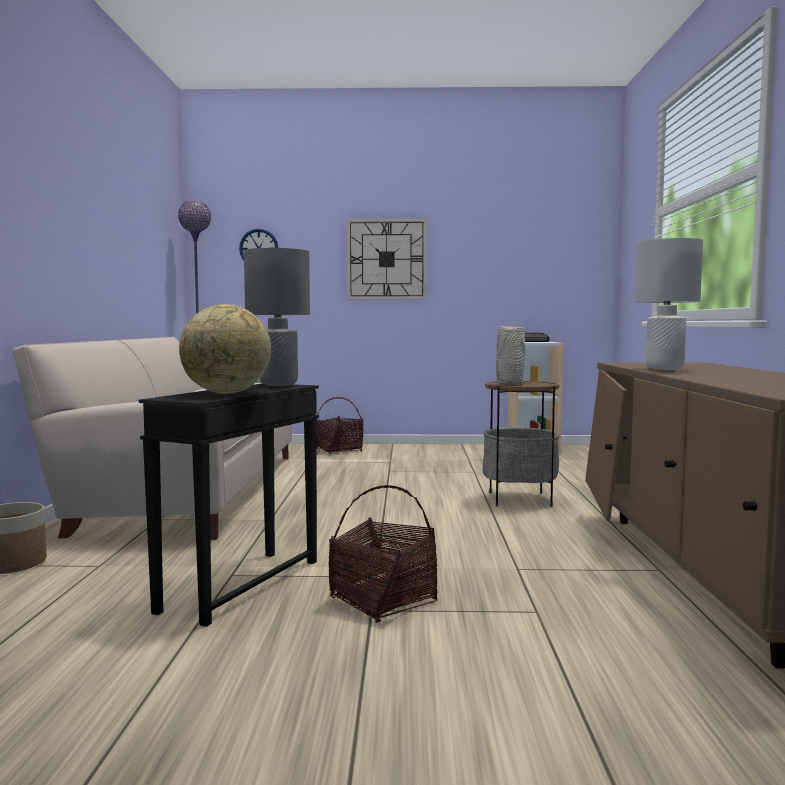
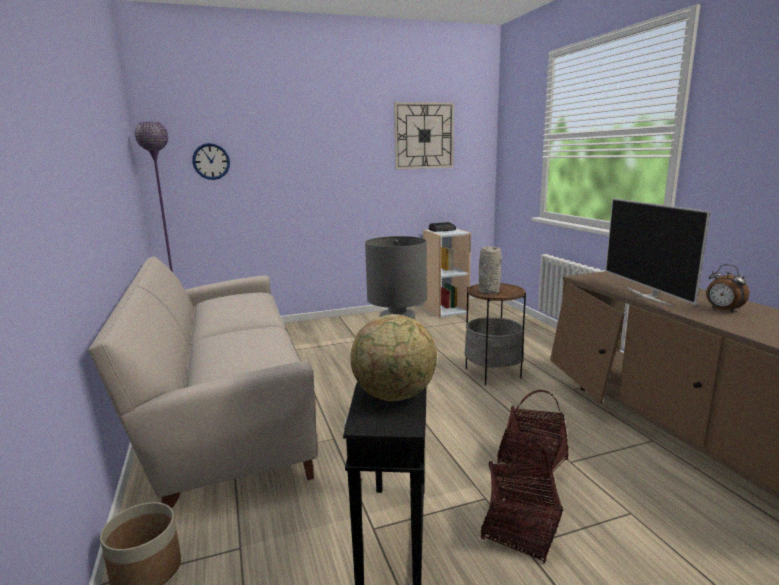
camera: 20 degrees left, 10 degrees up
basket [317,397,364,454] -> basket moved to [497,390,569,480]
wall clock [347,219,426,299] -> wall clock moved to [394,102,454,170]
grey table lamp [635,238,703,370] -> television [605,198,711,307]
none -> alarm clock [706,264,749,313]

